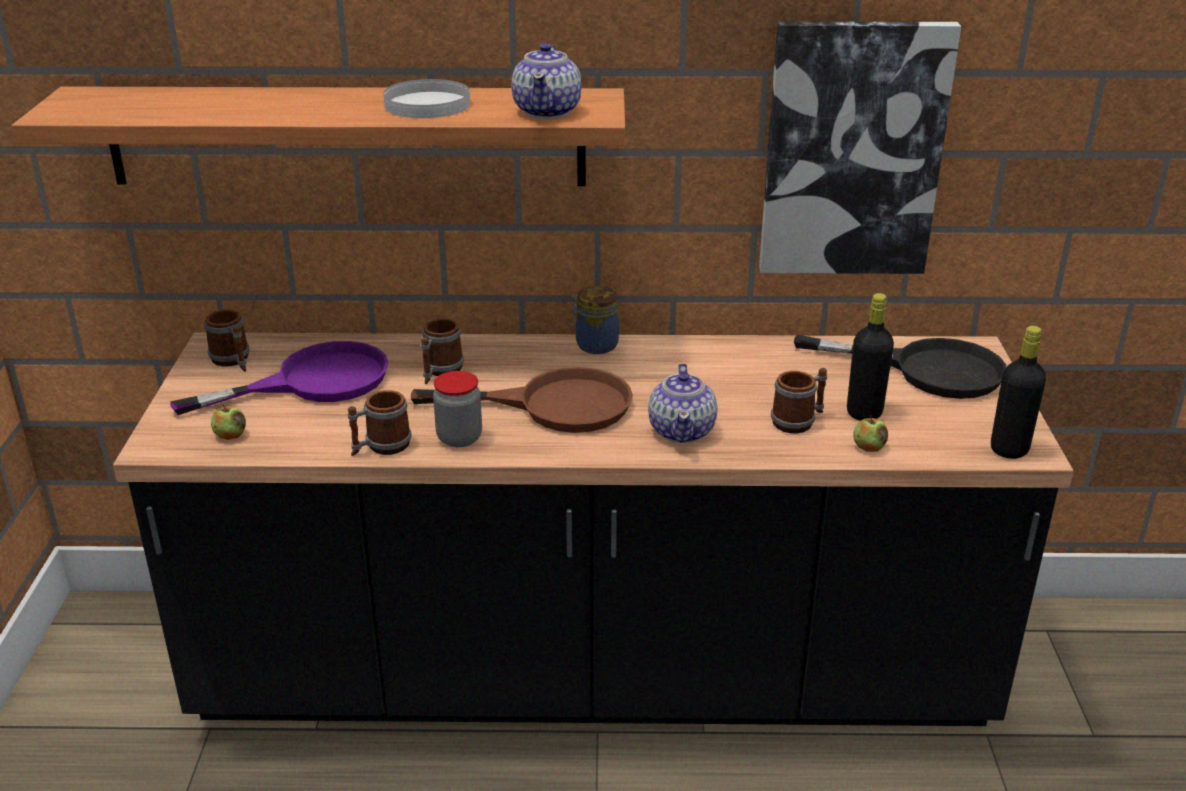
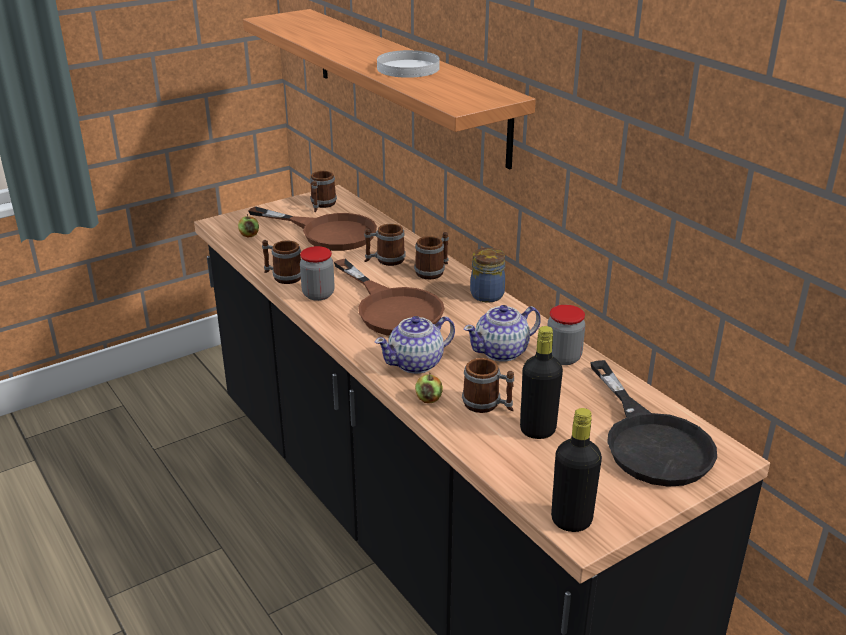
camera: 55 degrees right, 0 degrees up
purple frying pan [170,341,389,415] -> brown frying pan [248,206,377,251]
teapot [511,43,581,119] -> teapot moved to [464,305,541,362]
picture [759,21,961,274] -> none
apple [853,415,888,452] -> apple moved to [415,374,443,403]
none -> mug [414,232,449,279]
none -> jar [547,305,585,365]

